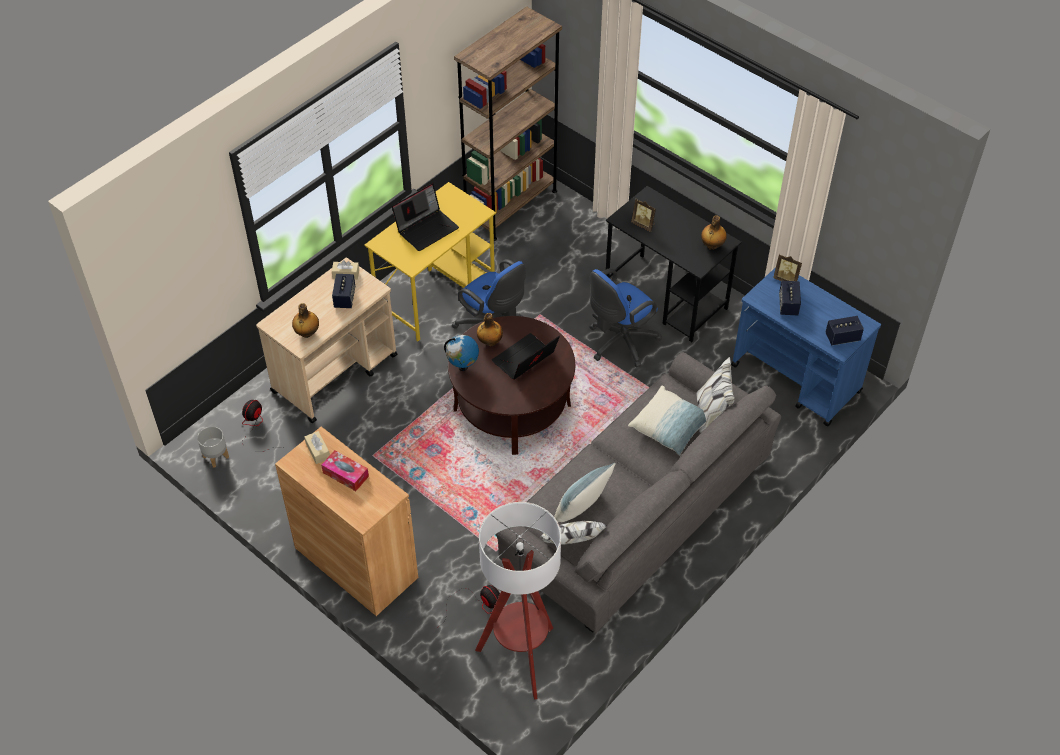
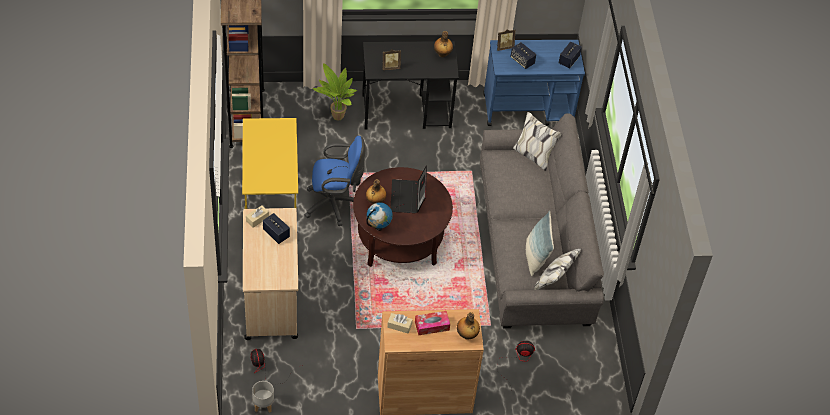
camera: 50 degrees left, 0 degrees up
bottle [292,303,319,338] -> bottle moved to [457,312,480,339]
laptop [392,183,459,251] -> none
floor lamp [475,502,561,700] -> none
blue office chair [590,269,662,367] -> none
pillow [628,385,706,455] -> none
none -> potted plant [313,63,357,120]

